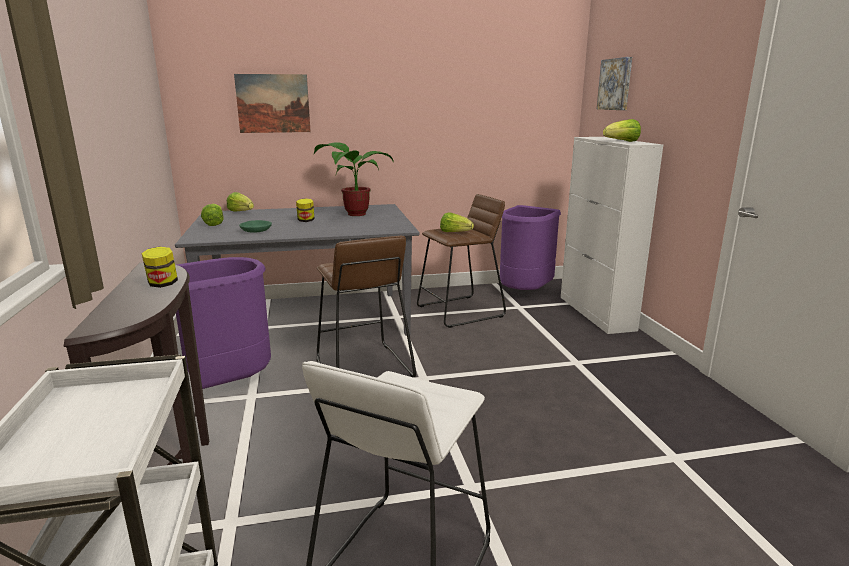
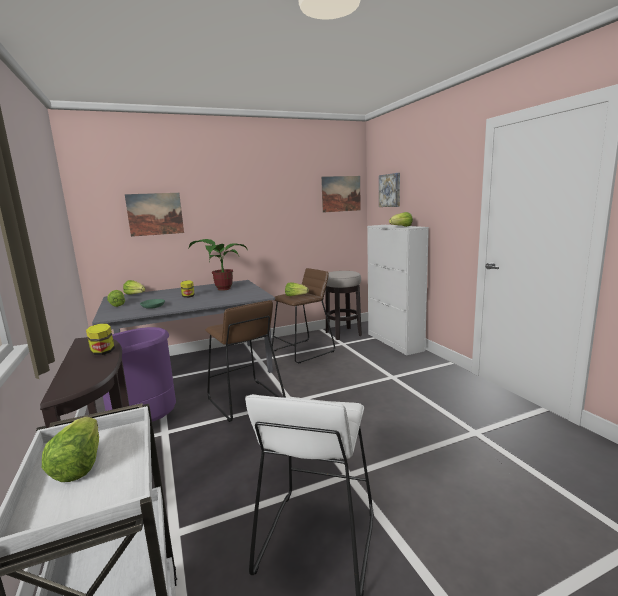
camera: 10 degrees left, 5 degrees down
purple trash can [500,205,561,290] -> stool [326,271,362,340]
none -> lettuce [42,416,99,482]
none -> picture [321,176,361,213]

